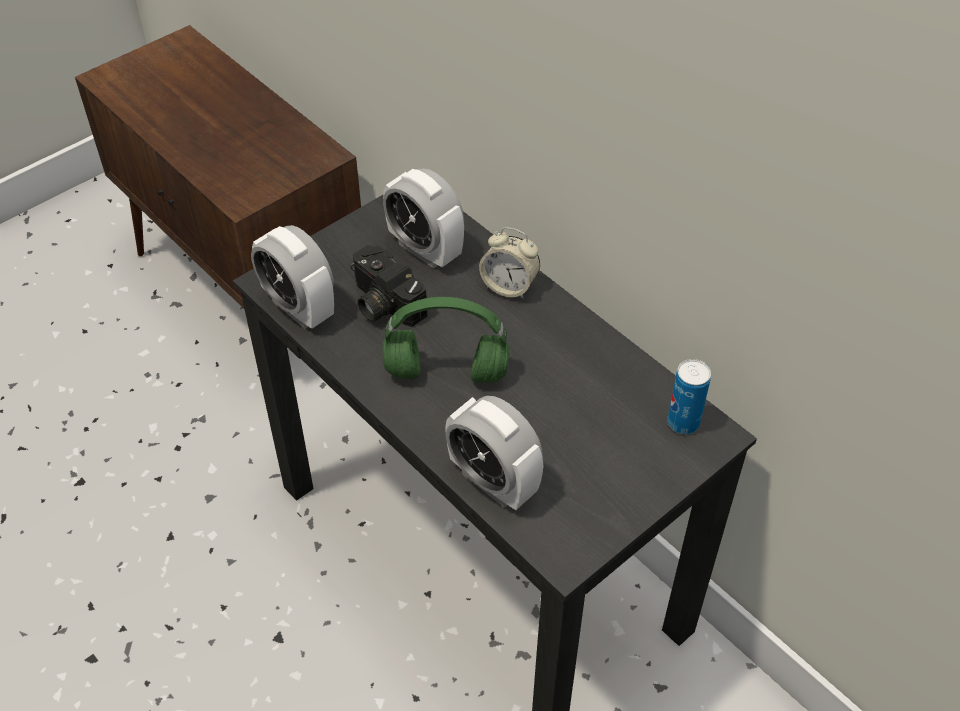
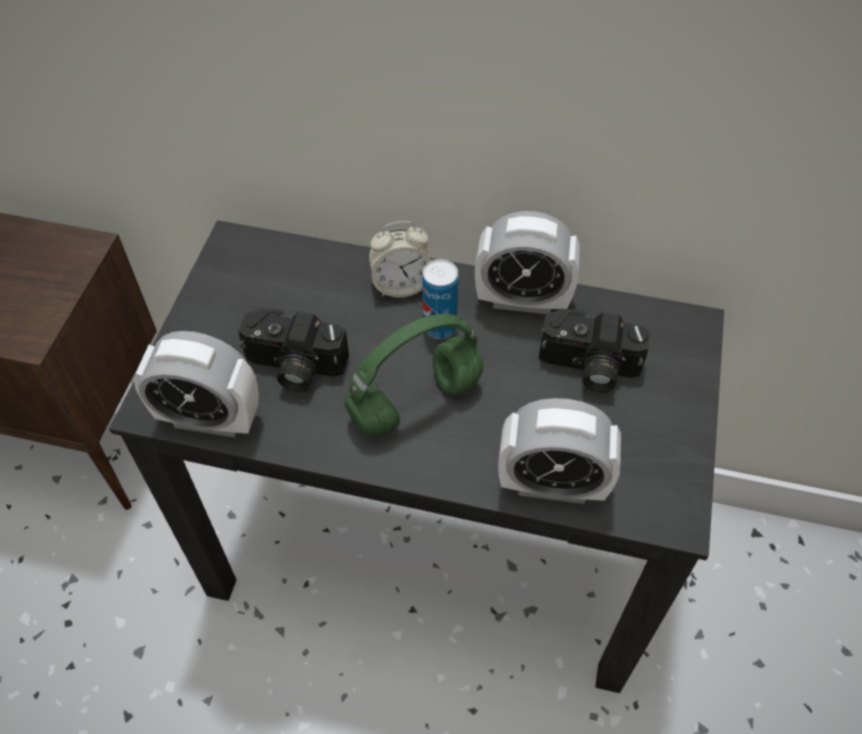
camera: 35 degrees left, 5 degrees up
alarm clock [383,168,464,268] -> alarm clock moved to [475,211,580,314]
can [667,359,711,434] -> can moved to [422,259,459,339]
none -> camera [539,308,650,392]

